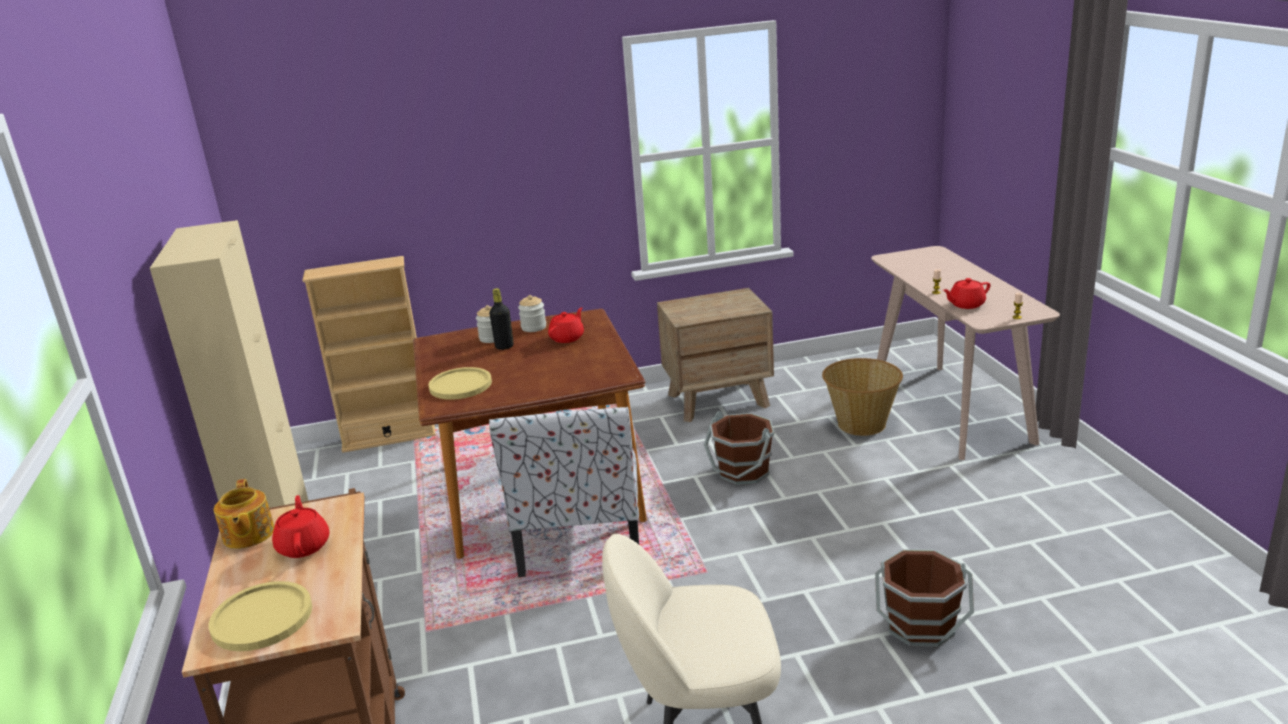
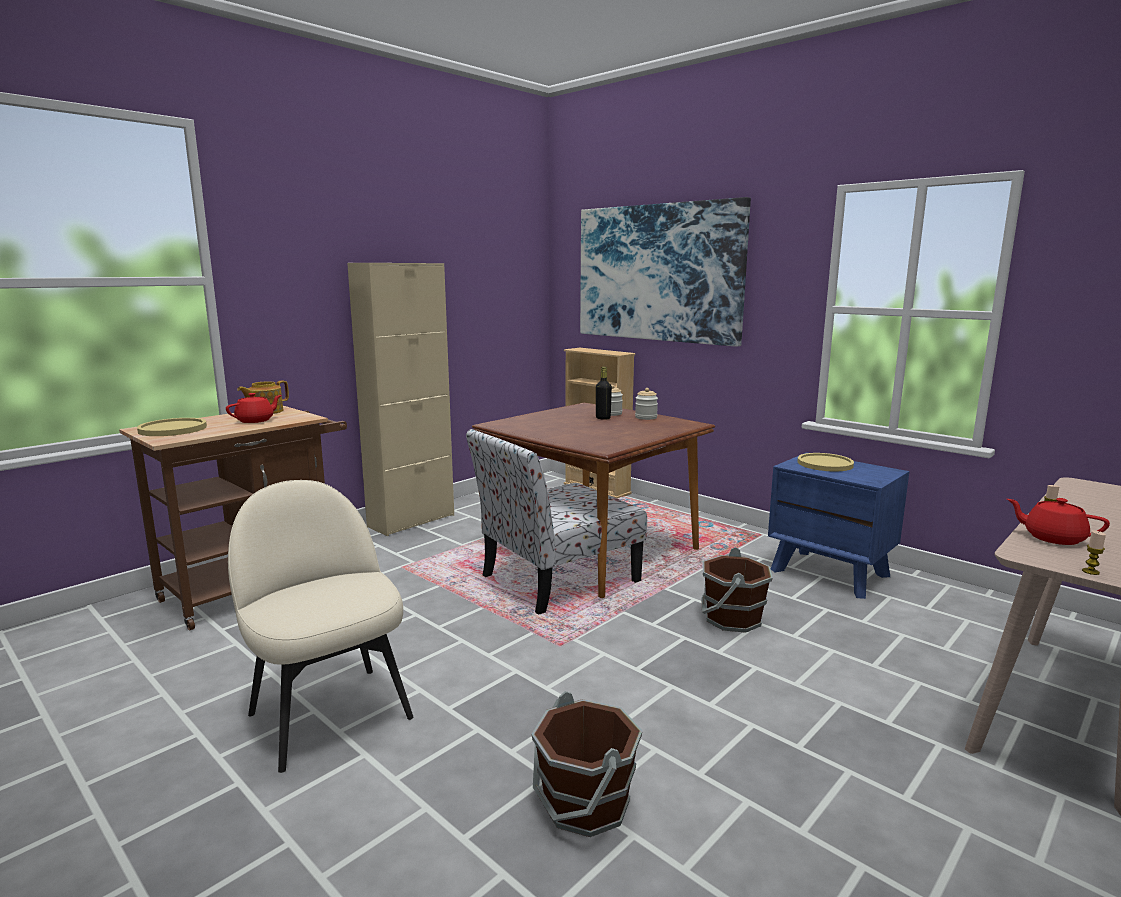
camera: 55 degrees right, 10 degrees down
yellow plate [429,367,492,400] -> yellow plate moved to [797,453,854,471]
red teapot [548,307,584,343] -> none
brown nightstand [657,288,774,422] -> blue nightstand [768,452,909,599]
basket [822,358,903,436] -> none
none -> picture [580,197,751,347]

